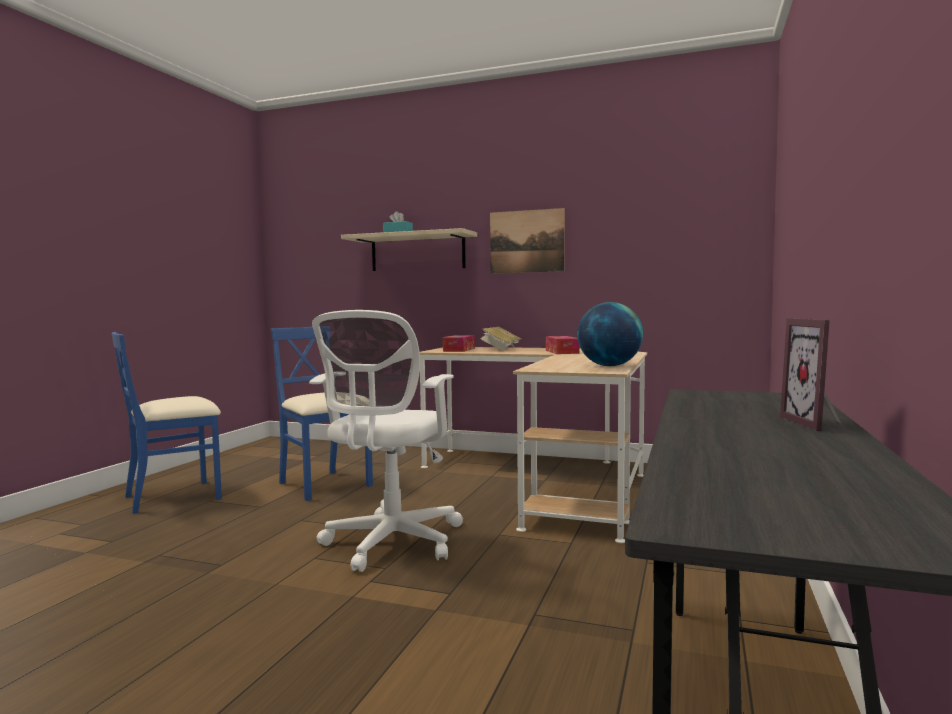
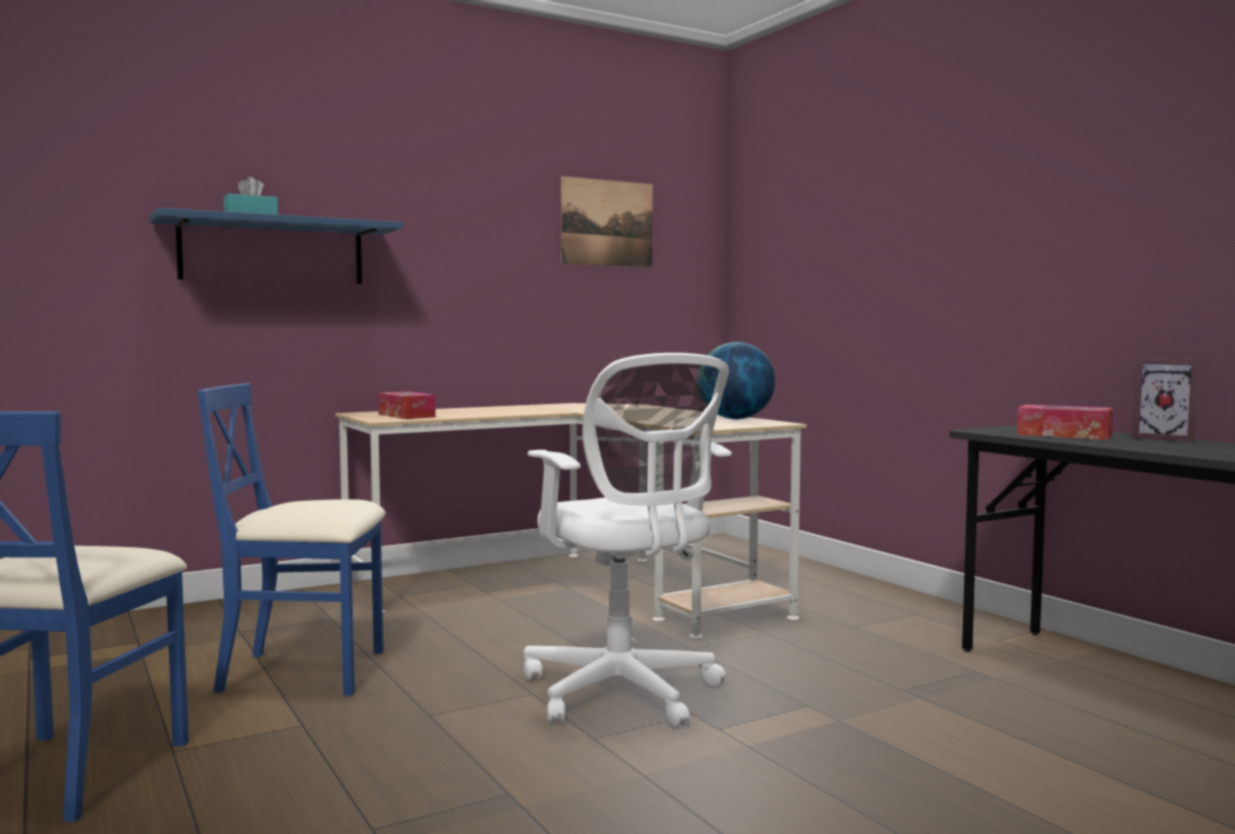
camera: 50 degrees left, 0 degrees up
beige shelf [341,228,477,271] -> blue shelf [150,208,402,284]
book [480,327,521,351] -> none
picture [490,208,565,274] -> picture moved to [561,176,653,267]
tissue box [546,336,579,354] -> tissue box moved to [1017,405,1113,440]

